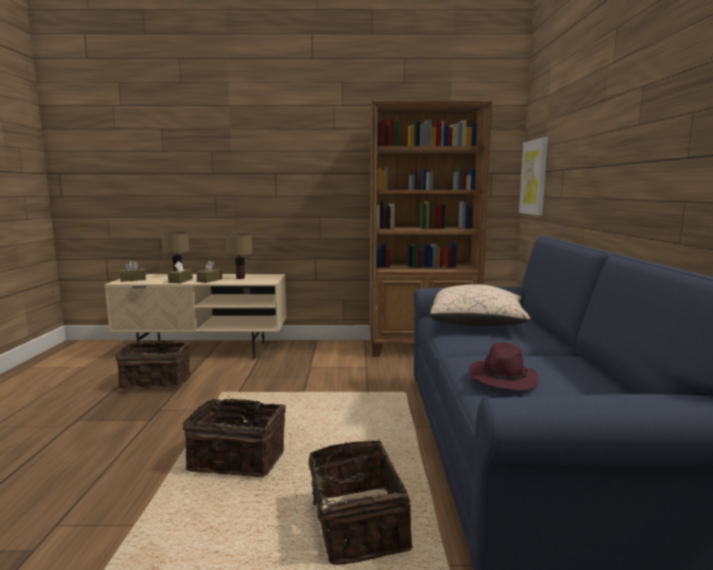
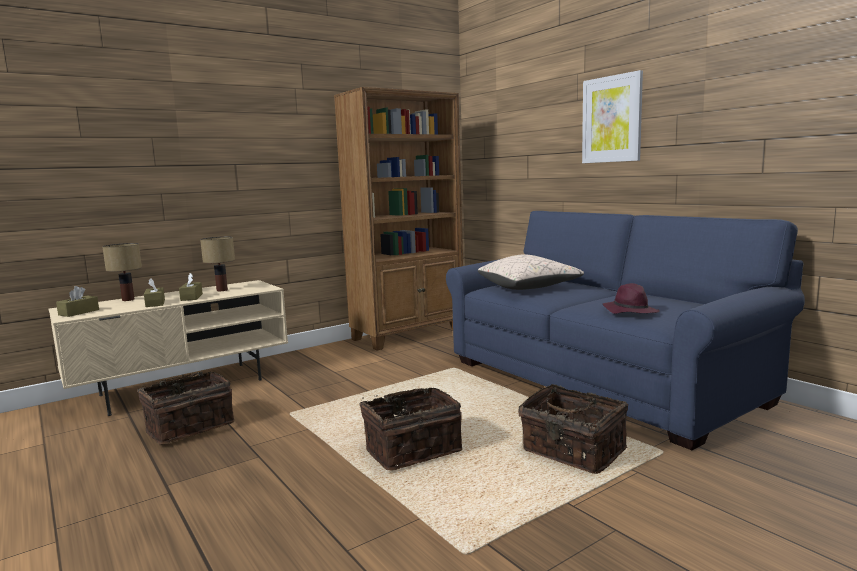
camera: 35 degrees left, 0 degrees up
picture [519,137,548,216] -> picture moved to [582,70,643,163]

